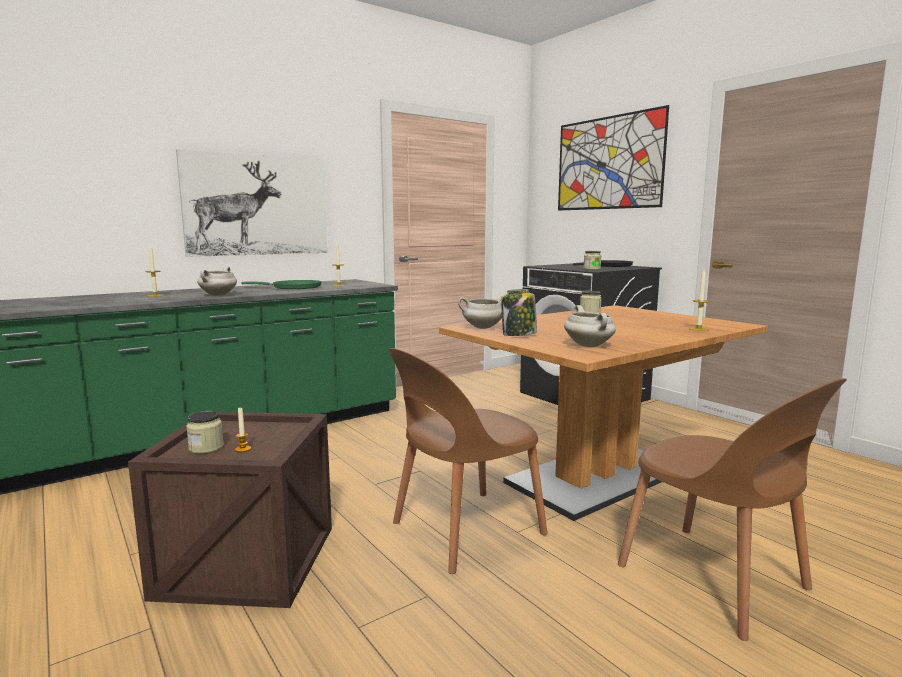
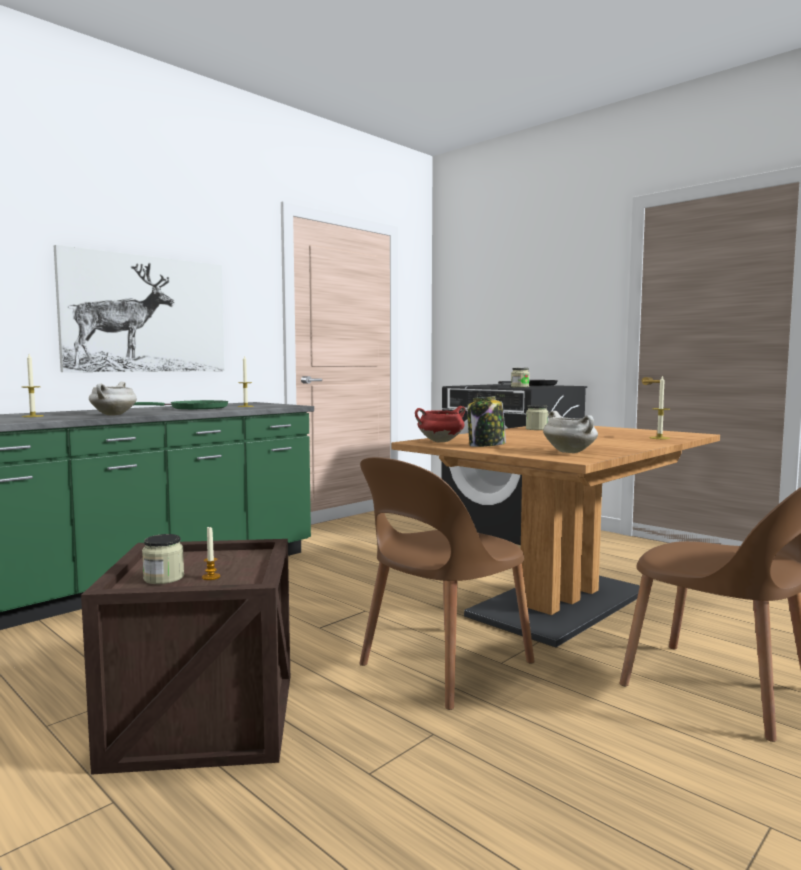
camera: 10 degrees left, 5 degrees down
white cooking pot [458,295,504,329] -> red cooking pot [415,406,465,442]
picture [558,105,669,210] -> none

